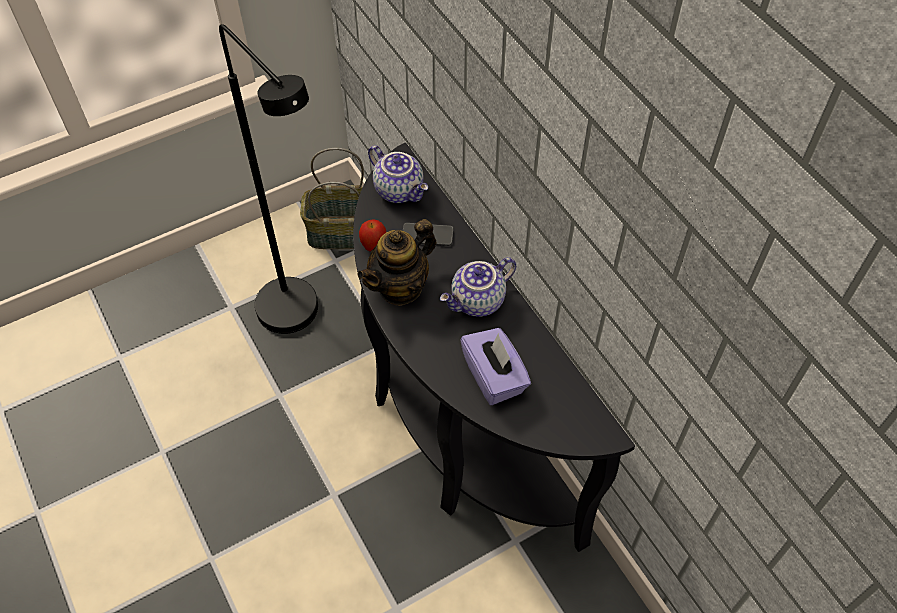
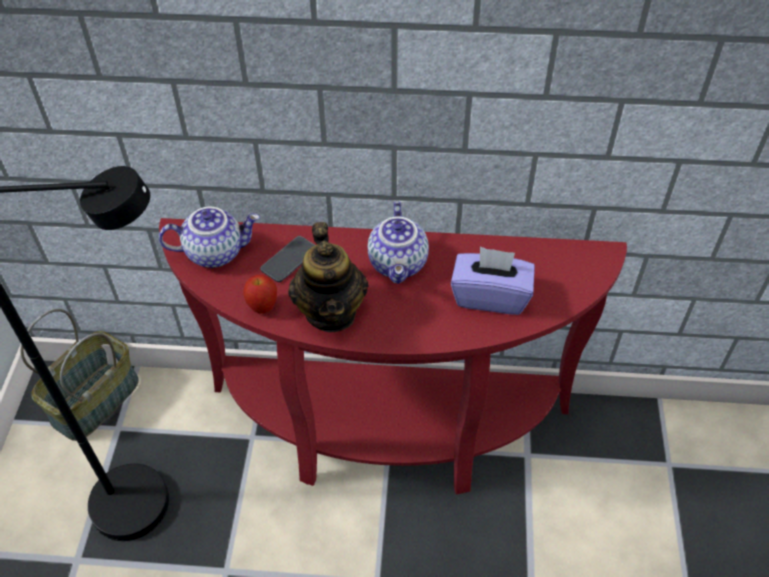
camera: 55 degrees left, 5 degrees down
black console table [353,142,635,552] -> red console table [159,218,627,495]

